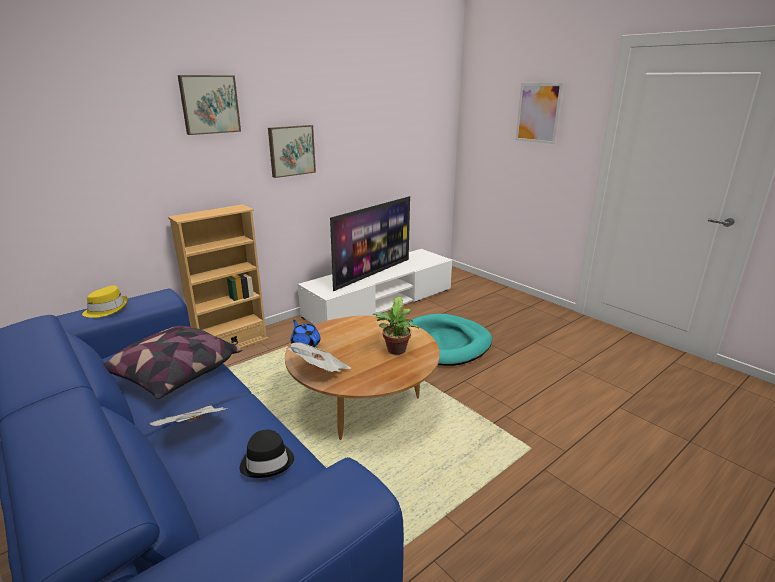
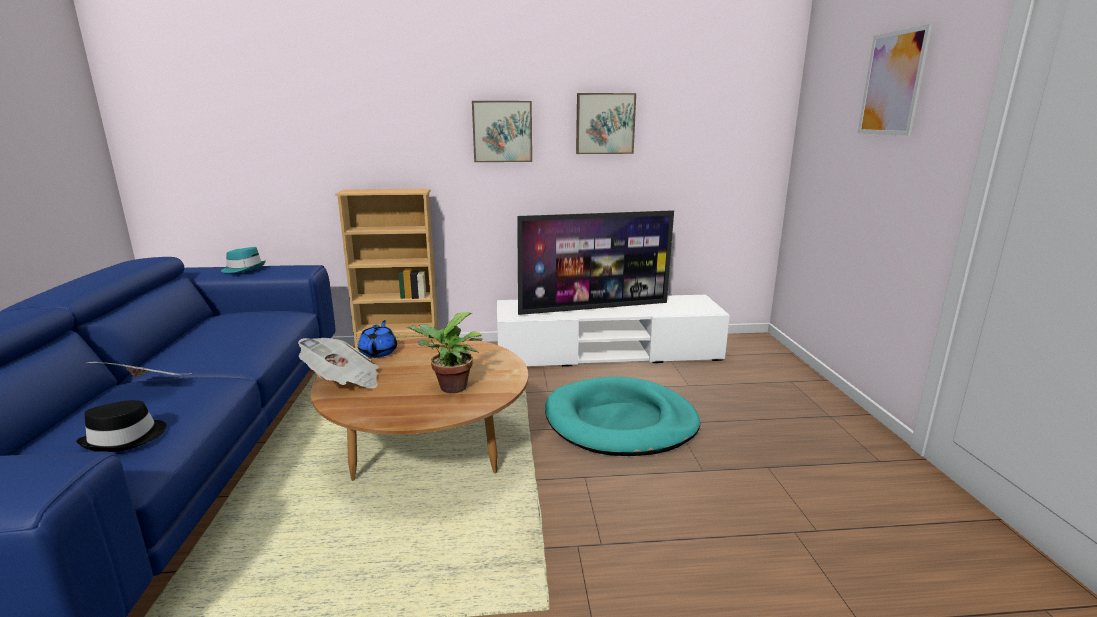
camera: 35 degrees right, 5 degrees down
yellow hat [82,286,128,318] -> turquoise hat [221,247,266,273]
pillow [103,325,242,399] -> none
picture [178,75,241,135] -> picture moved to [576,93,636,154]

